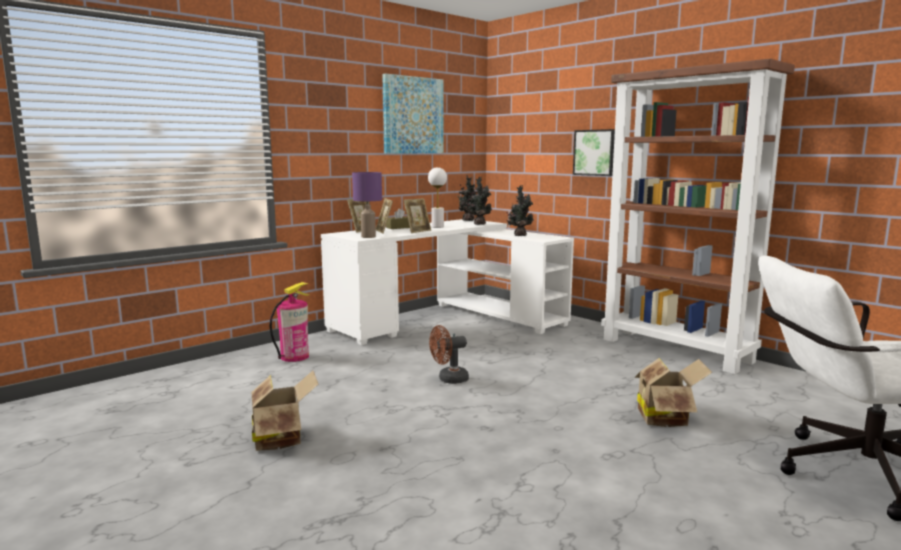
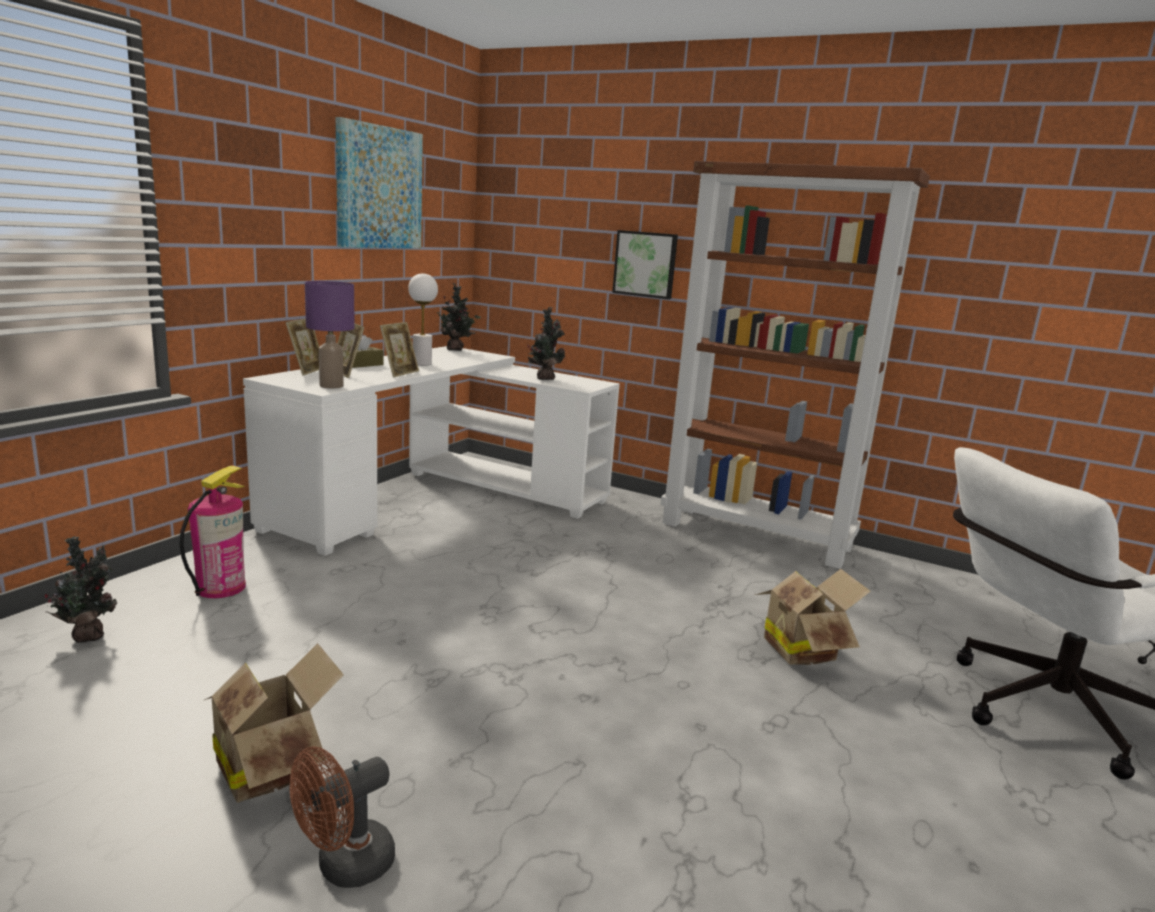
camera: 20 degrees left, 5 degrees up
brown fan [429,325,469,384] -> brown fan moved to [290,746,395,888]
potted plant [467,177,492,225] -> potted plant moved to [45,536,117,643]

